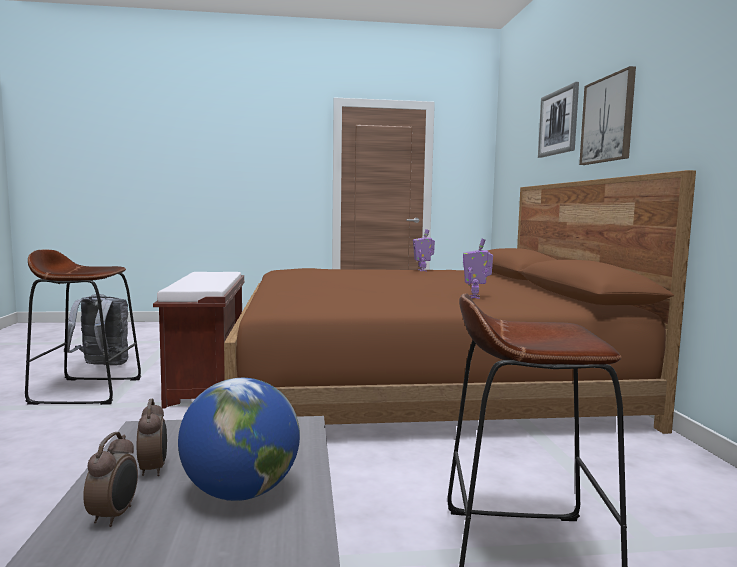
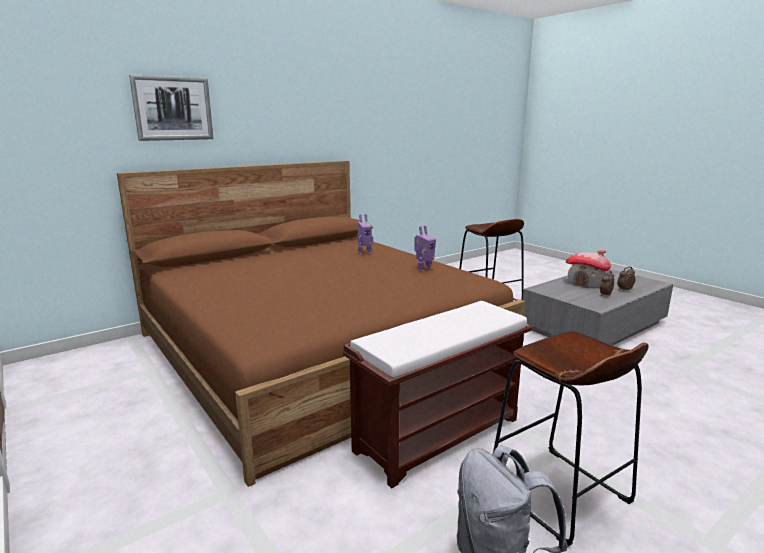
camera: 120 degrees left, 10 degrees up
globe [178,378,300,501] -> toy house [566,250,611,288]
toy robot [413,230,435,271] -> toy robot moved to [414,226,436,272]
picture [579,66,636,165] -> none

